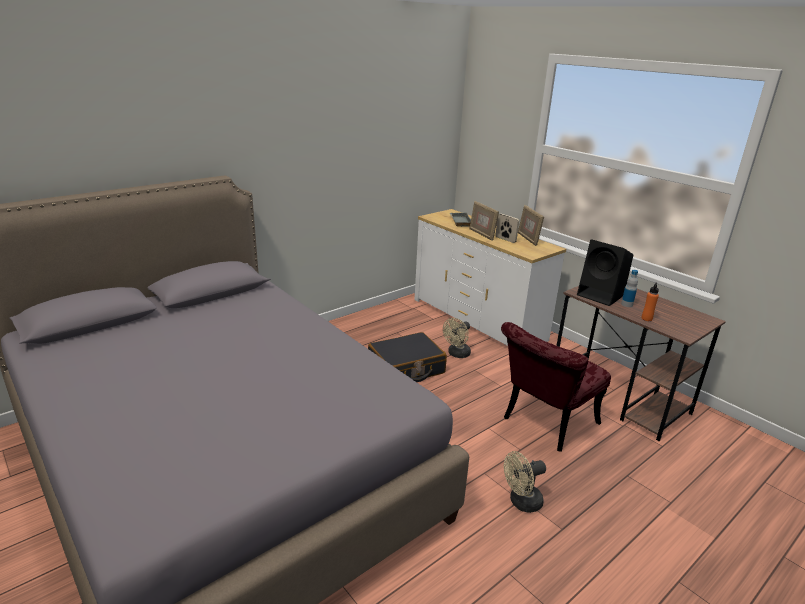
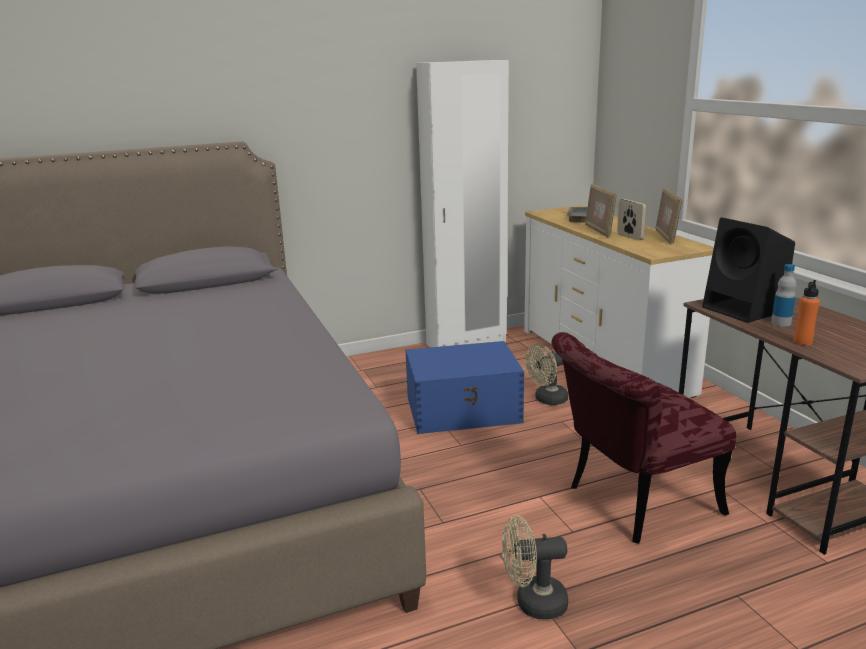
camera: 20 degrees right, 5 degrees down
black suitcase [368,332,447,382] -> blue storage box [405,341,524,434]
none -> white wardrobe [416,60,509,347]

